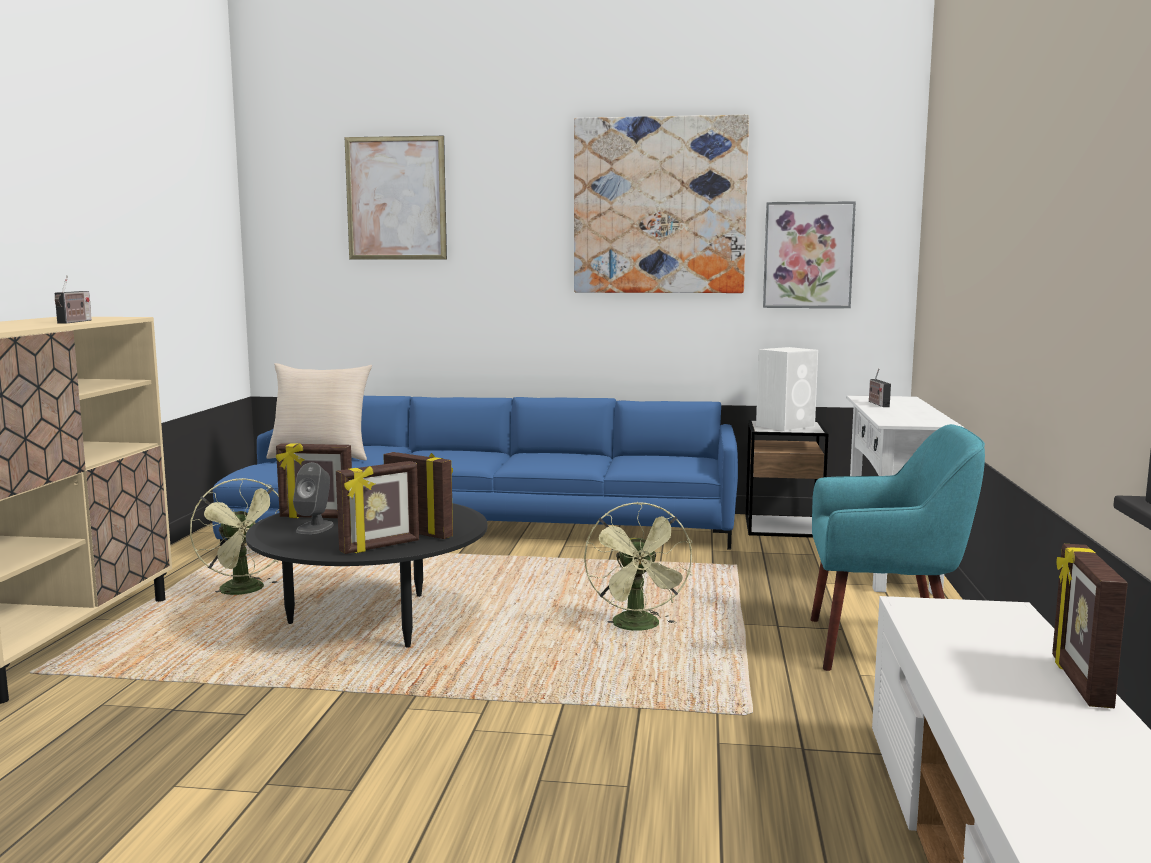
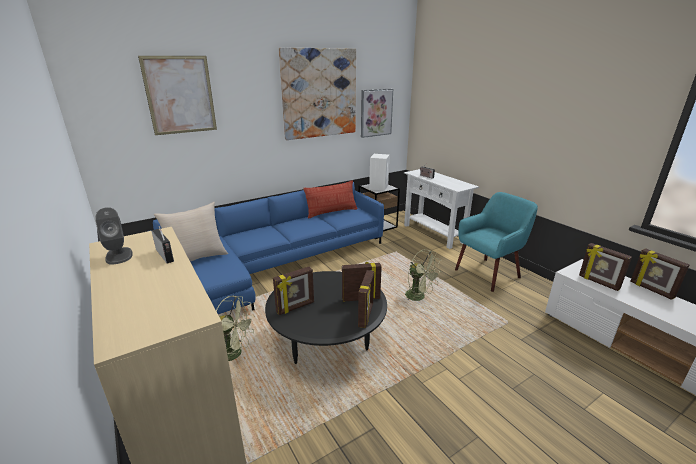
camera: 40 degrees left, 15 degrees up
grey speaker [293,463,334,534] -> grey speaker moved to [95,207,133,265]
none -> pillow [303,180,358,219]
none -> picture frame [579,243,632,291]

